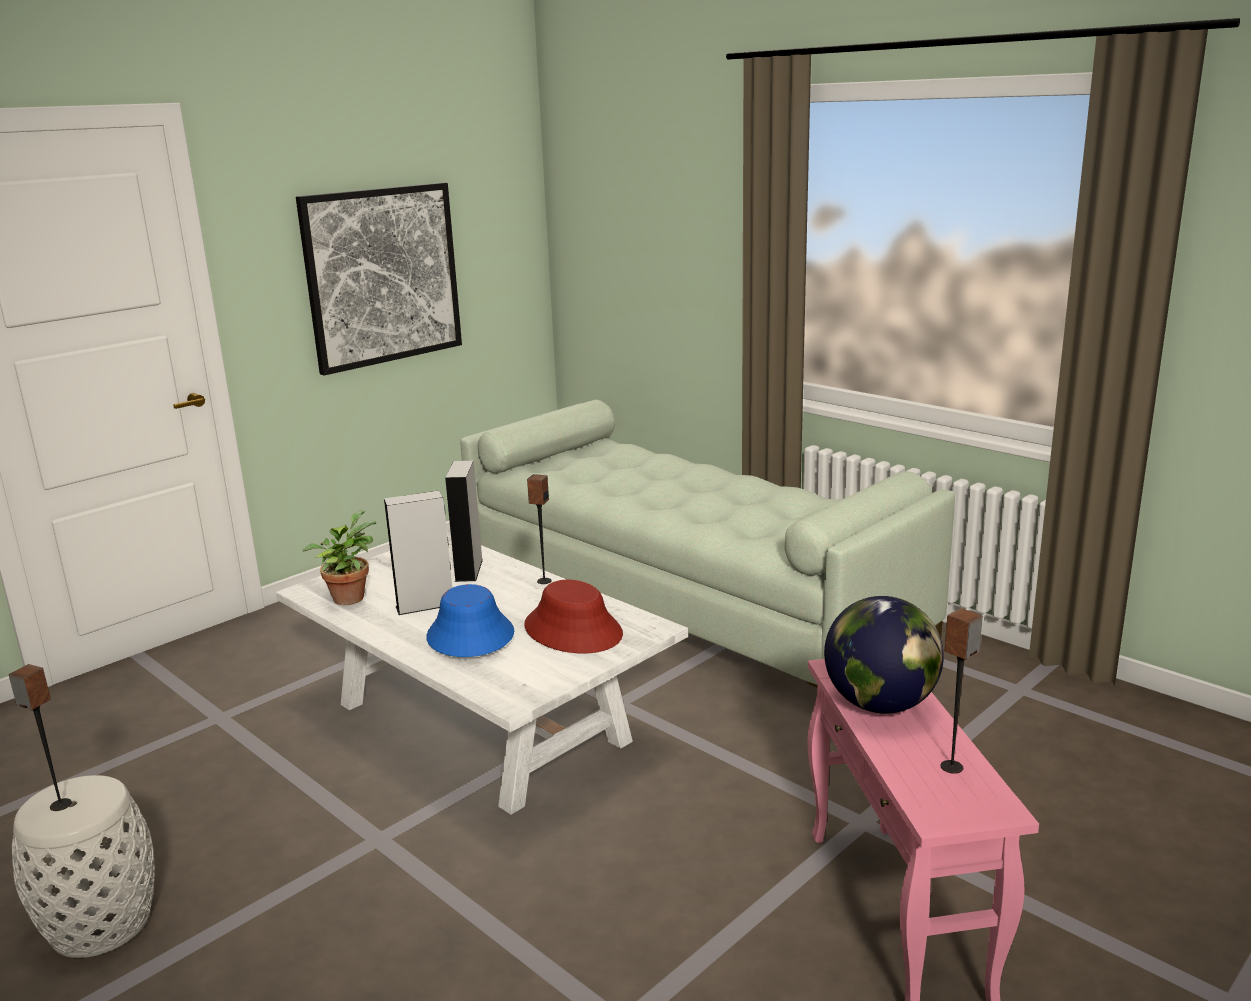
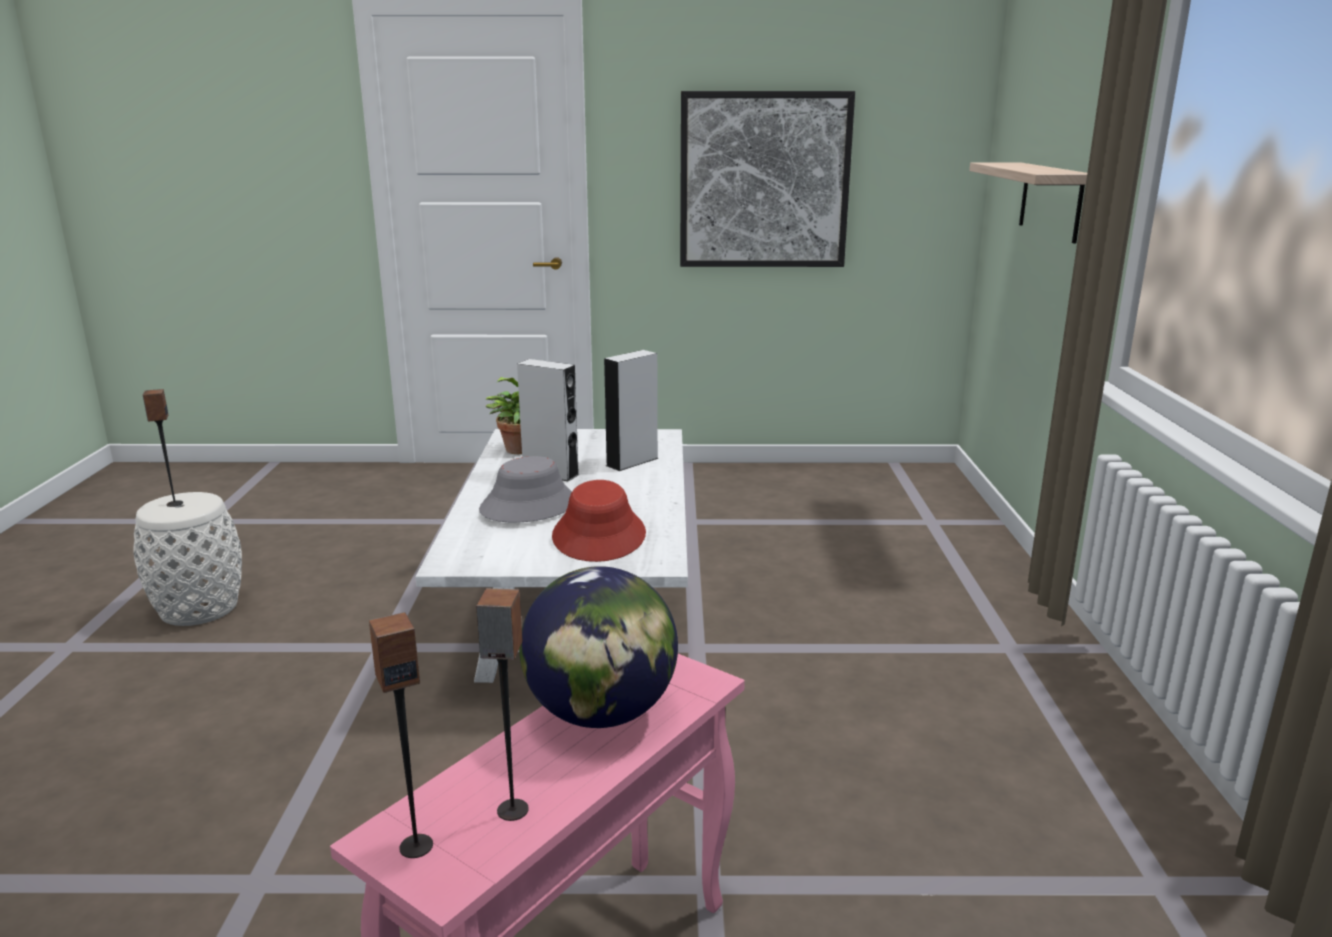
camera: 45 degrees right, 0 degrees up
blue hat [426,584,514,657] -> grey hat [479,456,572,523]
white sofa [460,400,955,687] -> none
speaker [527,474,552,584] -> speaker moved to [369,612,433,858]
none -> shelf [969,162,1087,243]

